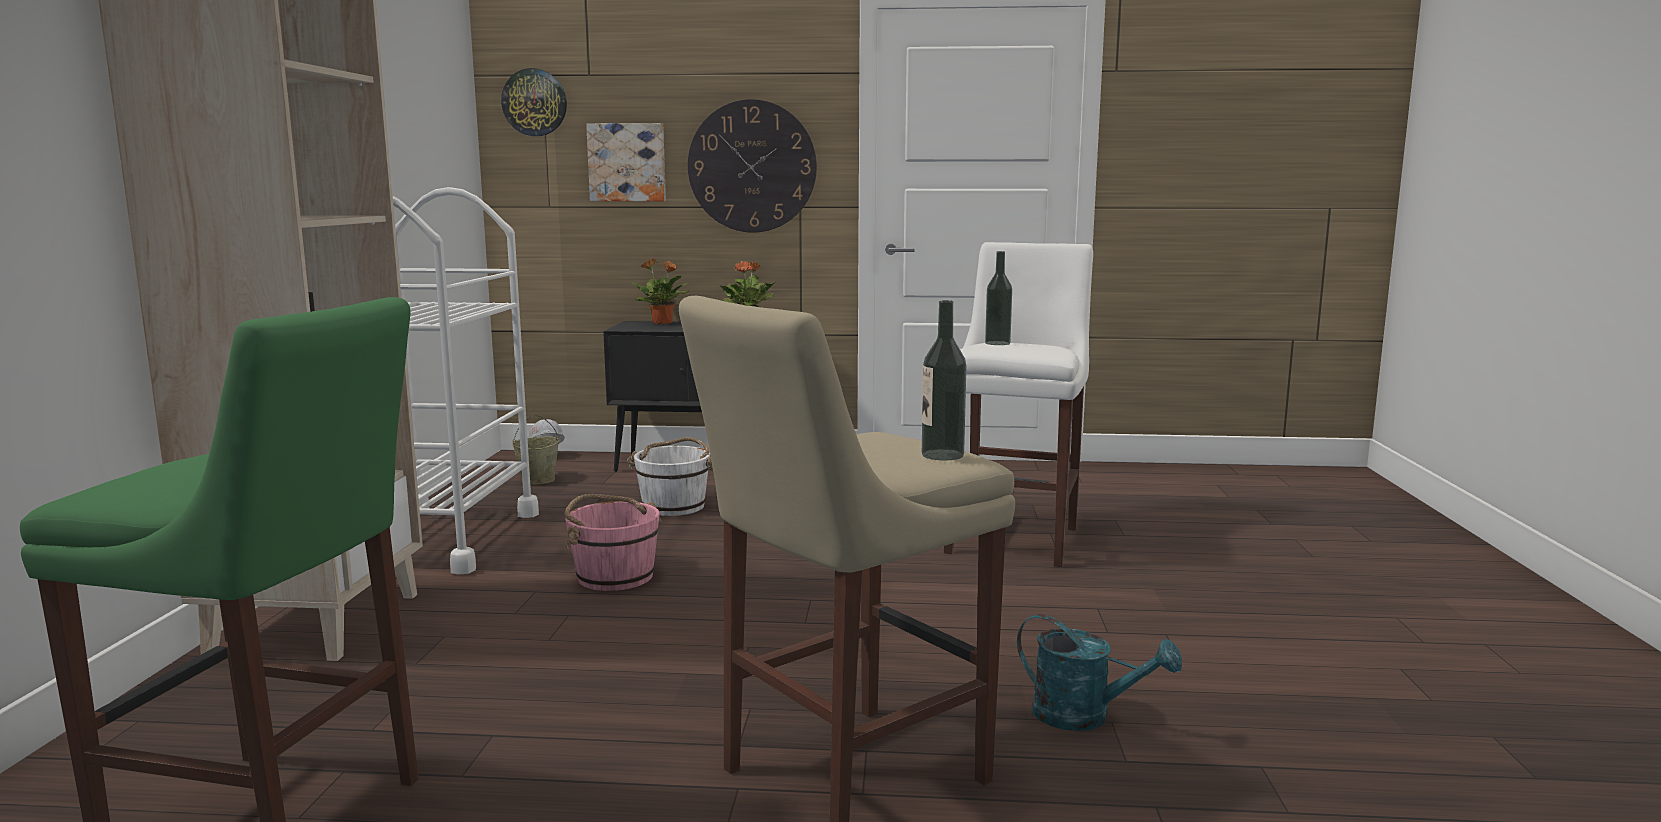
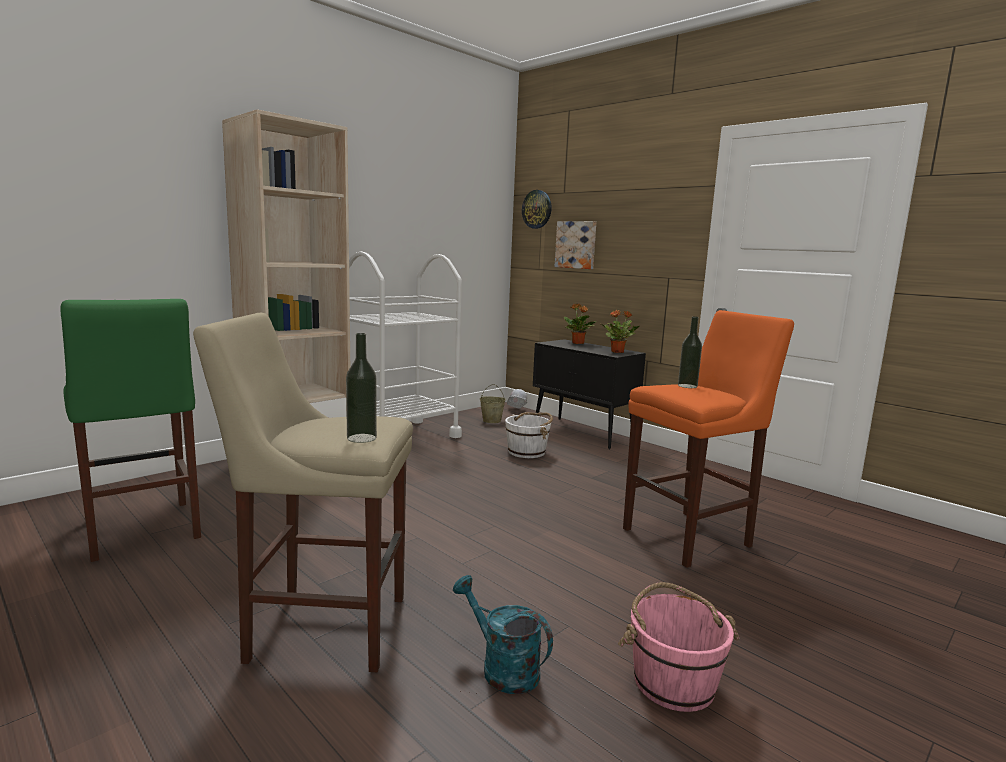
camera: 40 degrees right, 0 degrees up
pink bucket [563,494,661,591] -> pink bucket moved to [618,582,740,712]
wall clock [688,99,817,233] -> none
white stool [944,242,1093,567] -> orange stool [623,310,794,568]
turquoise watering can [1017,614,1182,731] -> turquoise watering can turned 150 degrees clockwise [453,575,553,694]

